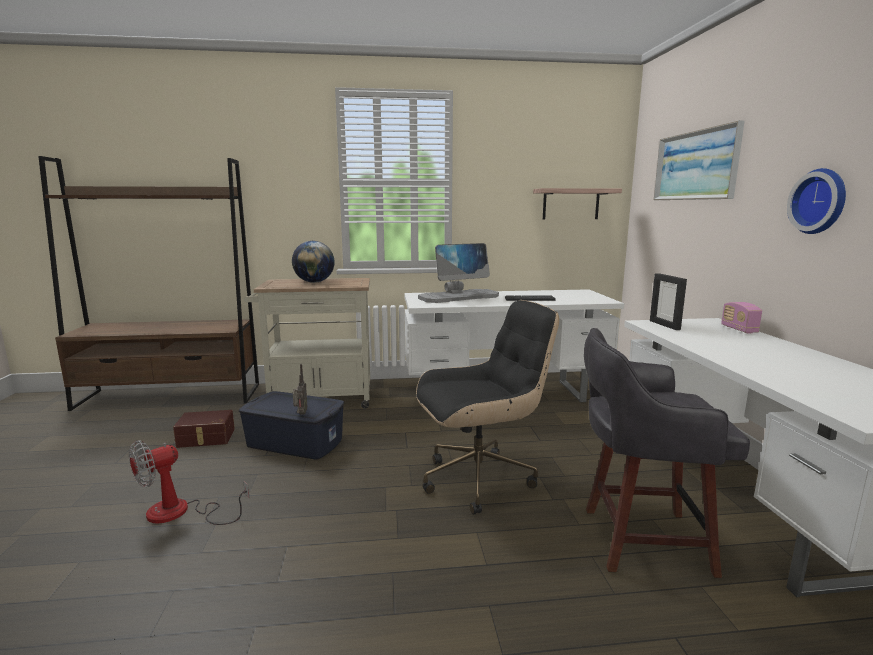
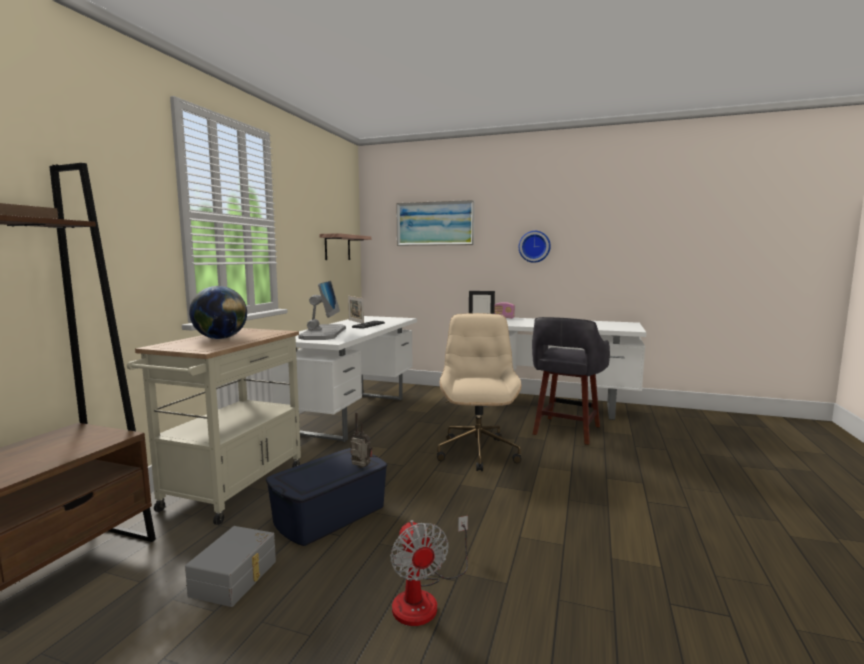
camera: 65 degrees left, 5 degrees down
brown storage box [173,410,235,448] -> grey storage box [185,526,276,607]
black office chair [416,300,559,515] -> beige office chair [437,313,521,471]
none -> picture frame [348,296,364,323]

